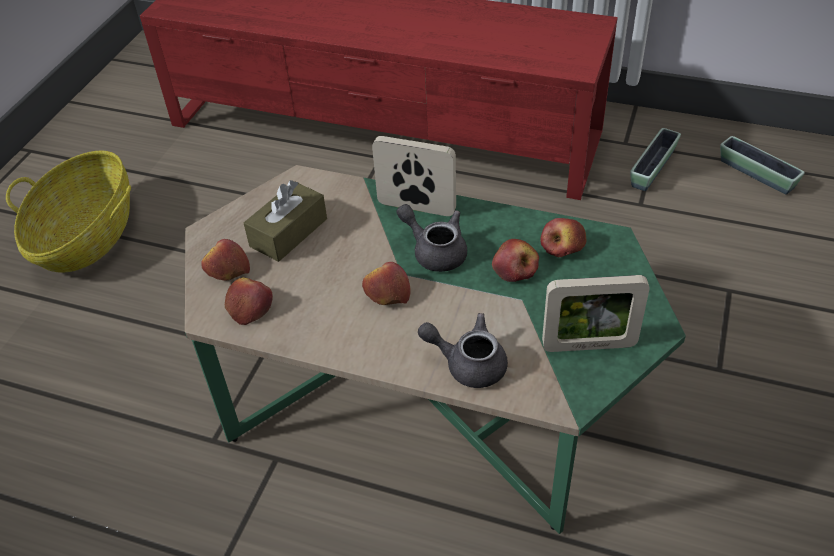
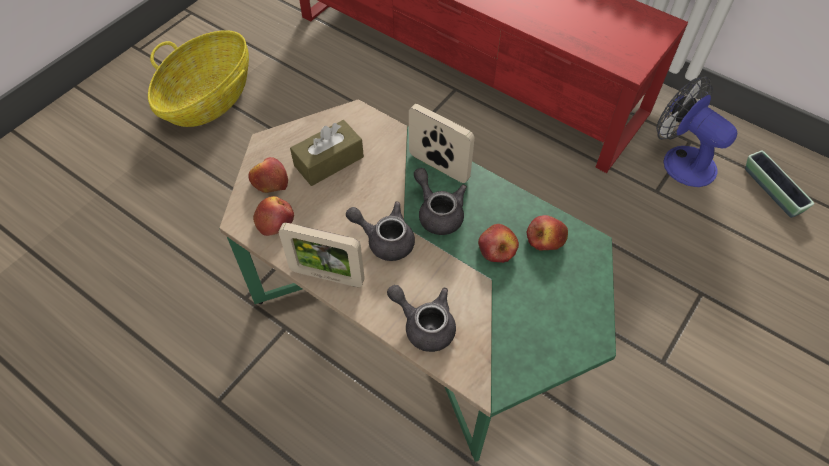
camera: 15 degrees right, 10 degrees up
apple [362,262,411,305] -> grey teapot [346,201,415,261]
picture frame [542,275,650,352] -> picture frame moved to [279,223,365,287]
planter [630,128,681,191] -> fan [656,76,737,187]

